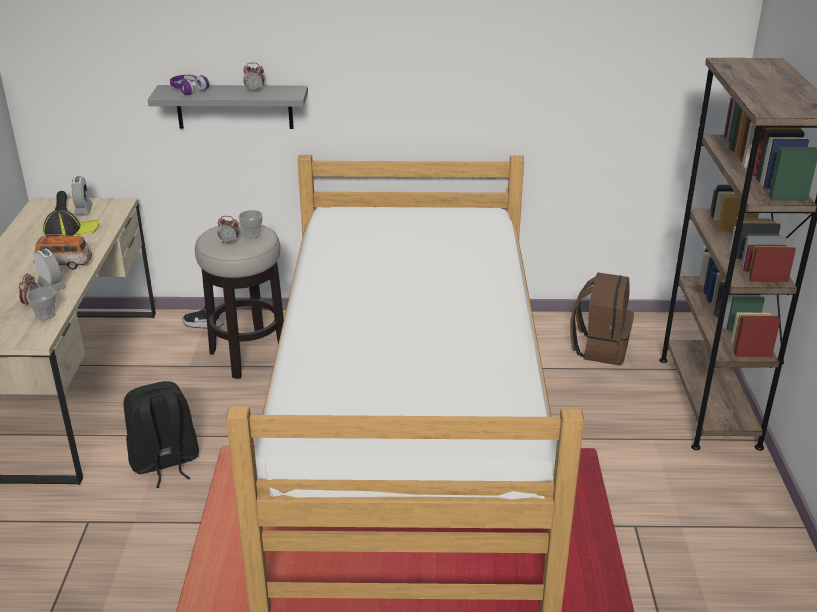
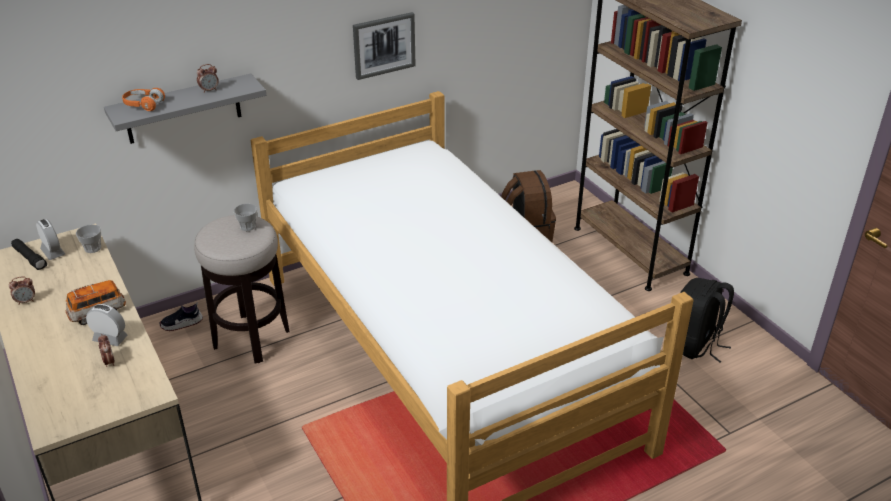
camera: 30 degrees left, 5 degrees up
cup [26,287,56,320] -> cup moved to [76,224,101,253]
cap [43,209,99,236] -> none
black backpack [123,381,199,488] -> black backpack moved to [680,278,734,363]
purple headphones [170,75,209,95] -> orange headphones [122,88,165,111]
alarm clock [218,216,239,243] -> alarm clock moved to [9,276,35,305]
none -> picture [353,12,415,80]

